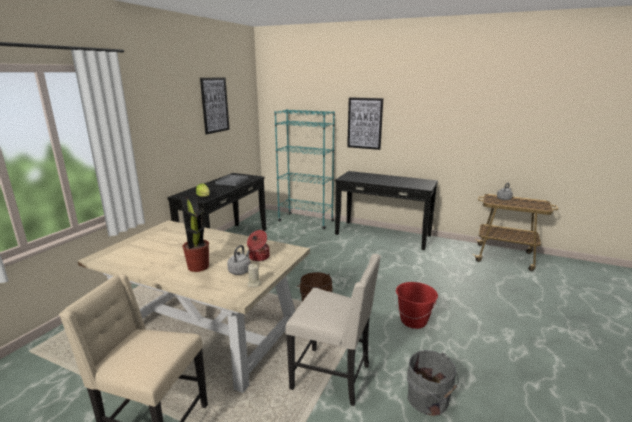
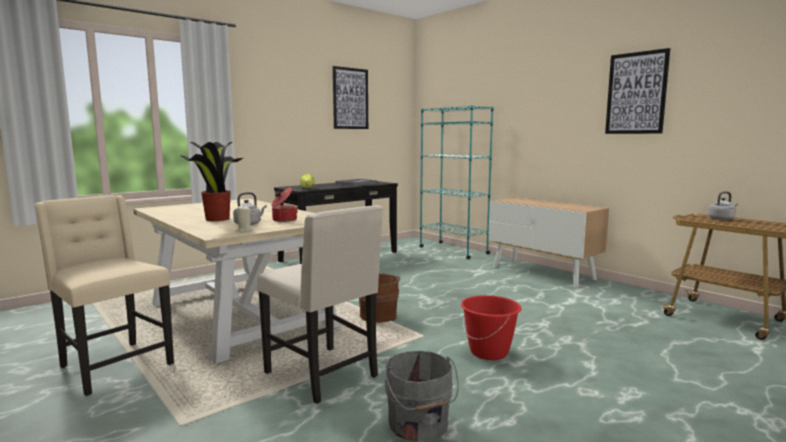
camera: 25 degrees right, 10 degrees down
black console table [335,171,438,250] -> cabinet [488,197,609,287]
picture [347,97,383,150] -> picture moved to [605,48,670,134]

